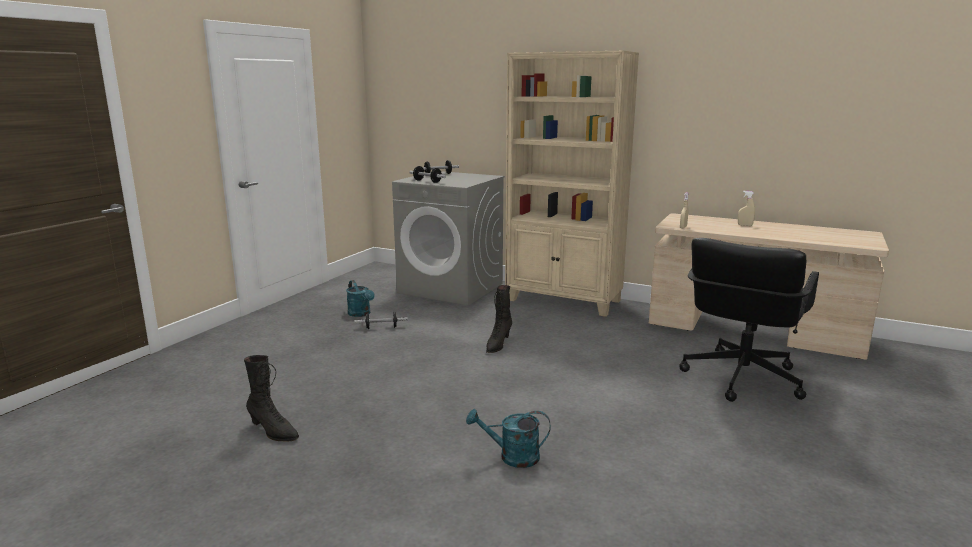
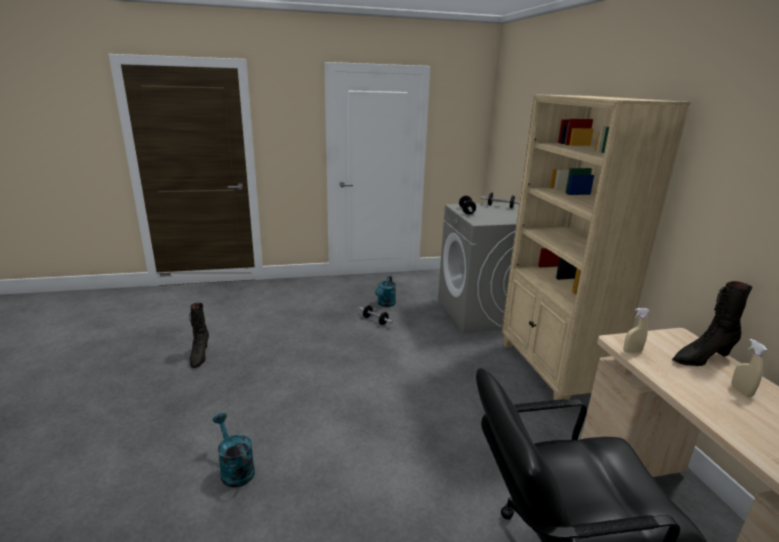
camera: 50 degrees right, 5 degrees up
black boot [486,285,512,353] -> black boot moved to [672,281,753,366]

